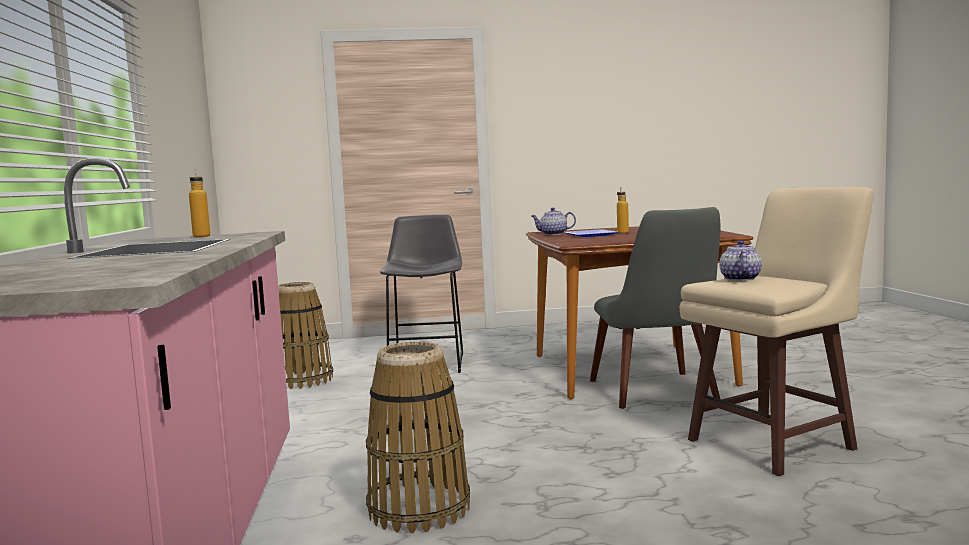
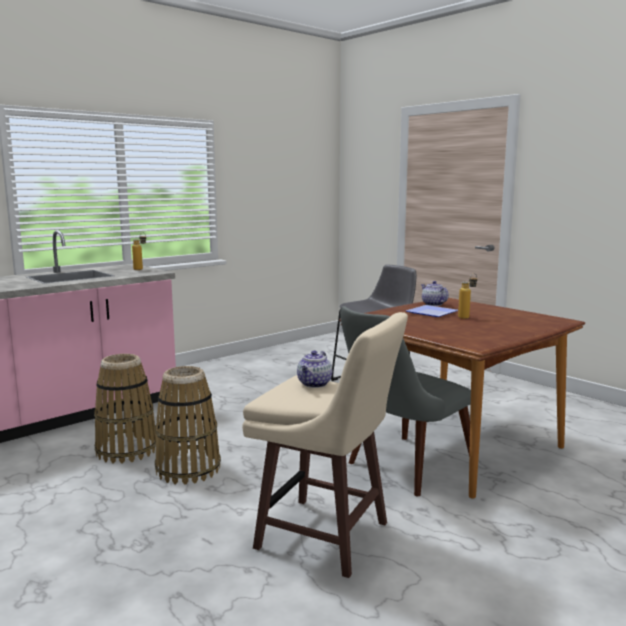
camera: 55 degrees right, 5 degrees up
basket [278,282,333,389] -> basket moved to [155,366,221,485]
teapot [719,240,762,281] -> teapot turned 135 degrees clockwise [297,351,332,388]

